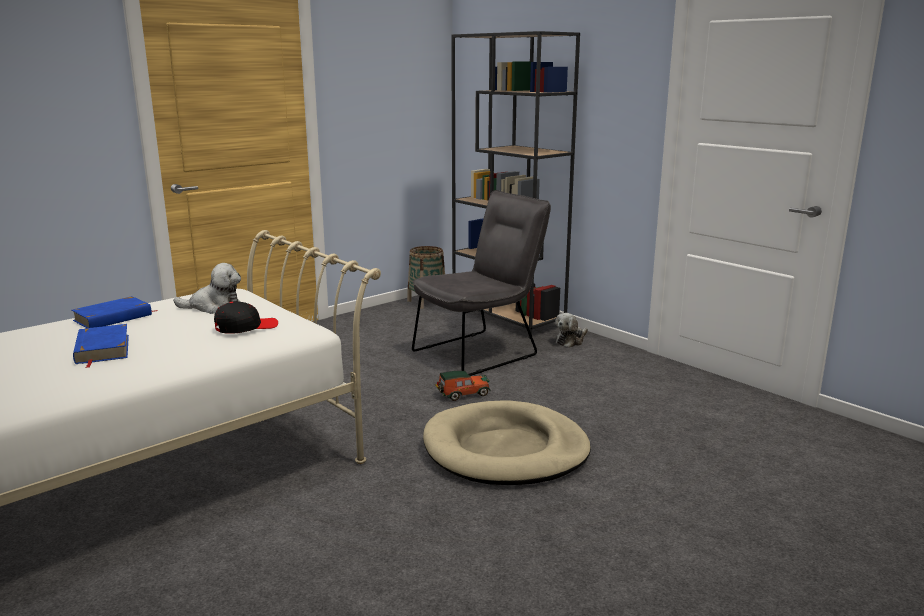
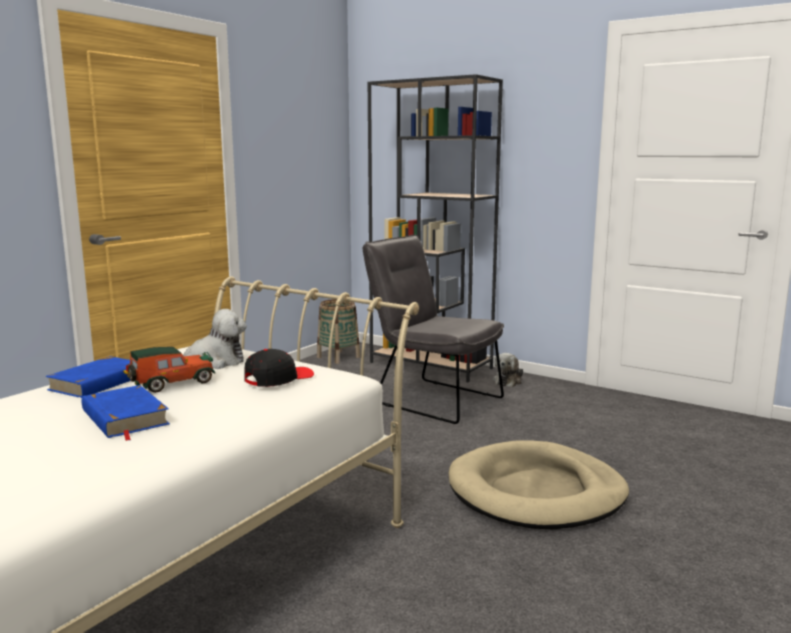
camera: 15 degrees left, 5 degrees down
grey chair [412,190,551,376] -> grey chair turned 90 degrees counterclockwise [363,235,504,424]
toy car [435,371,491,401] -> toy car moved to [123,347,216,393]

